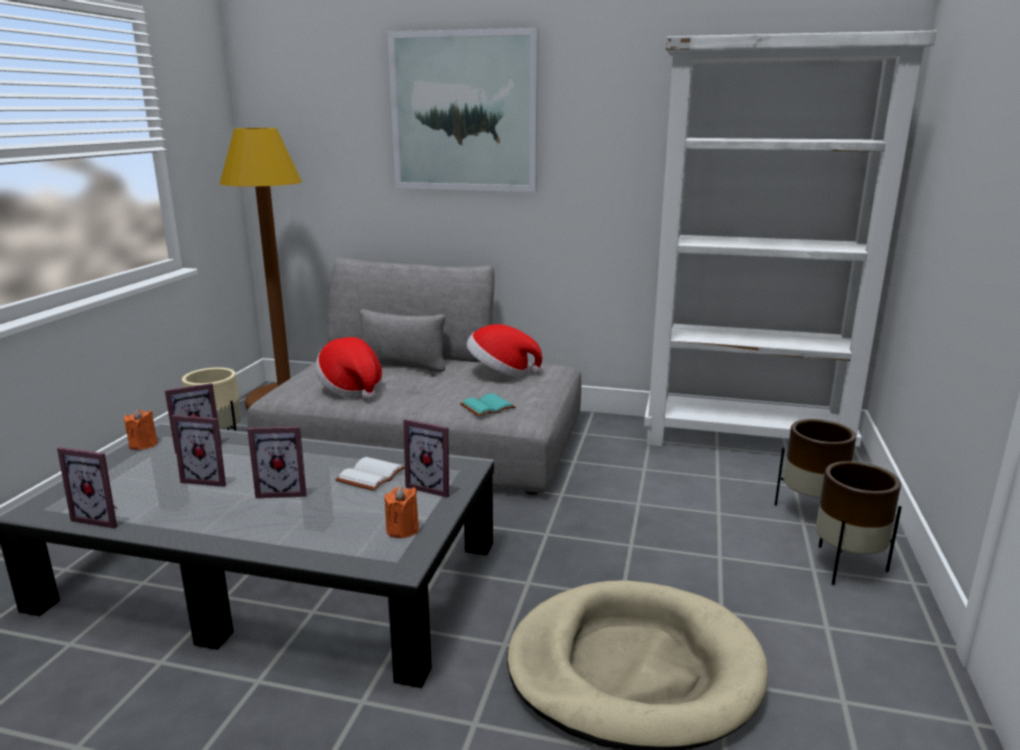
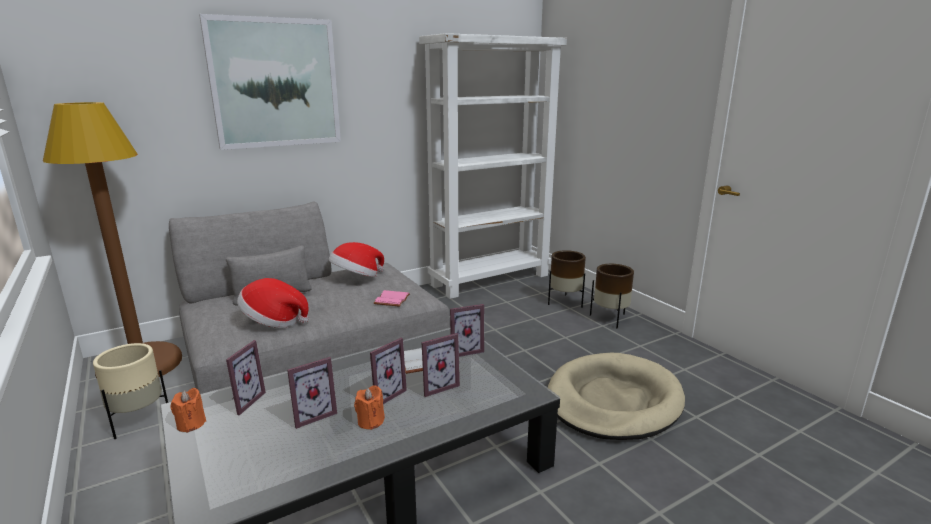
camera: 45 degrees left, 0 degrees up
picture frame [57,447,118,528] -> picture frame moved to [422,333,460,397]
orange candle [385,486,419,538] -> orange candle moved to [354,385,385,430]
turquoise book [460,394,515,417] -> pink book [373,290,410,307]

